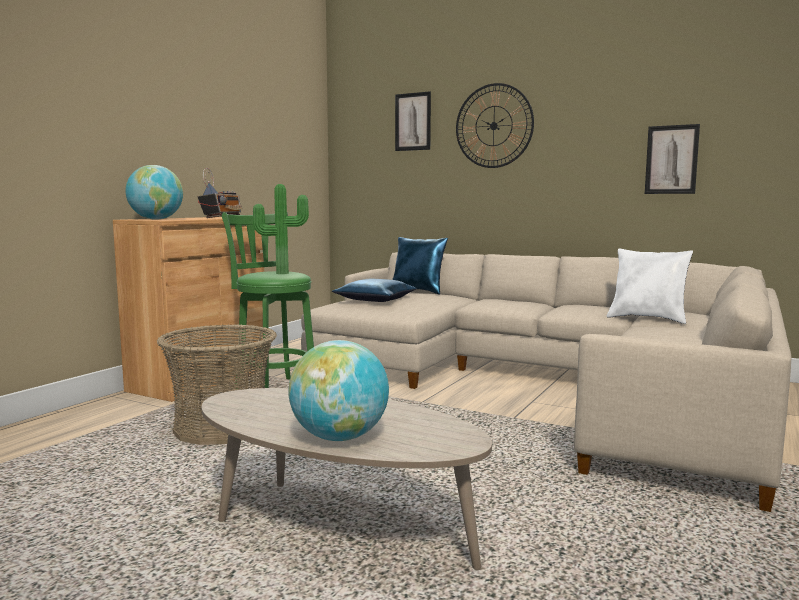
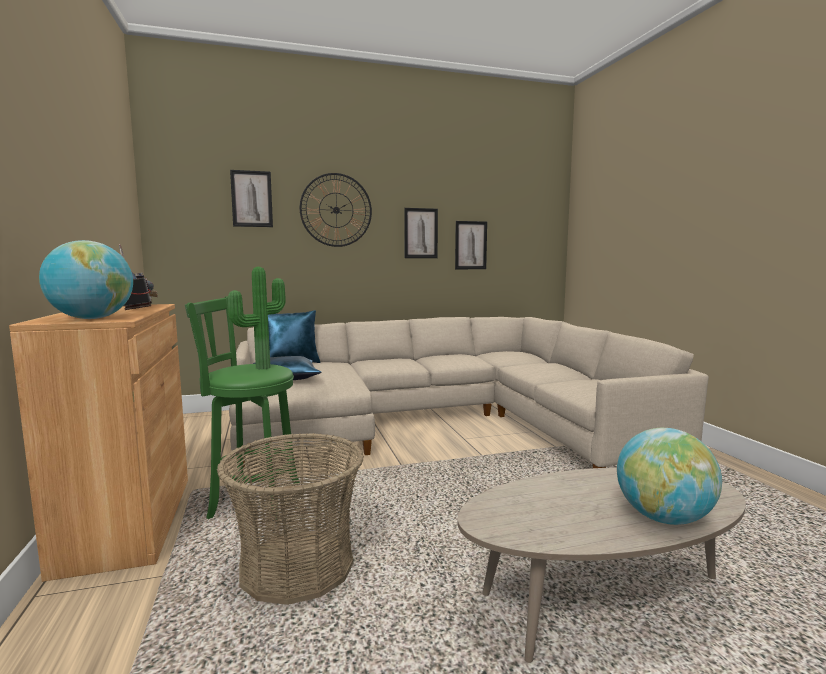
camera: 45 degrees left, 0 degrees up
white pillow [607,249,693,324] -> none
none -> picture [404,208,438,258]

